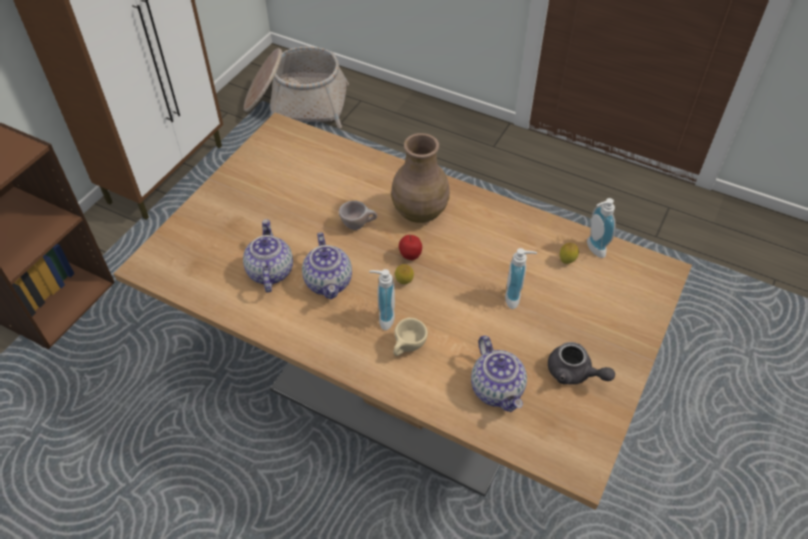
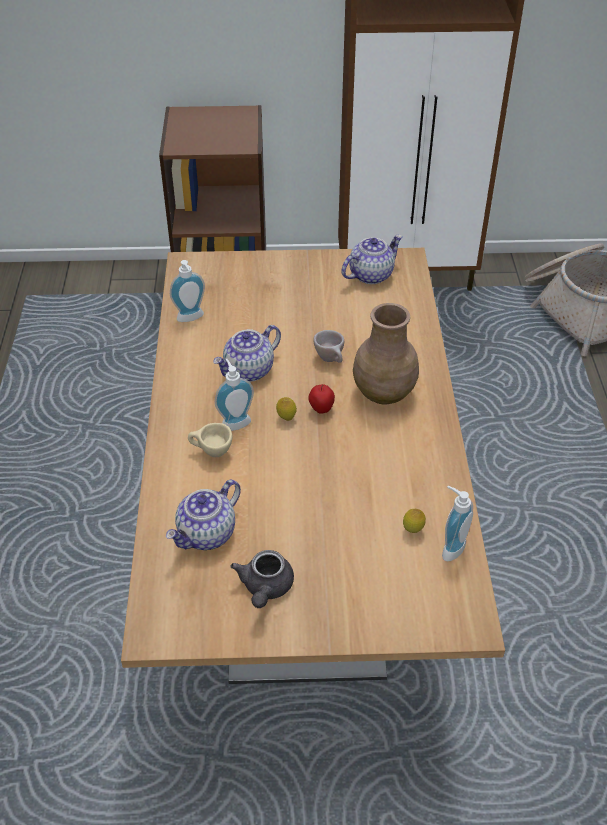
camera: 60 degrees right, 5 degrees down
teapot [243,219,293,293] -> teapot moved to [341,235,403,284]
soap dispenser [505,248,537,309] -> soap dispenser moved to [170,260,205,322]

